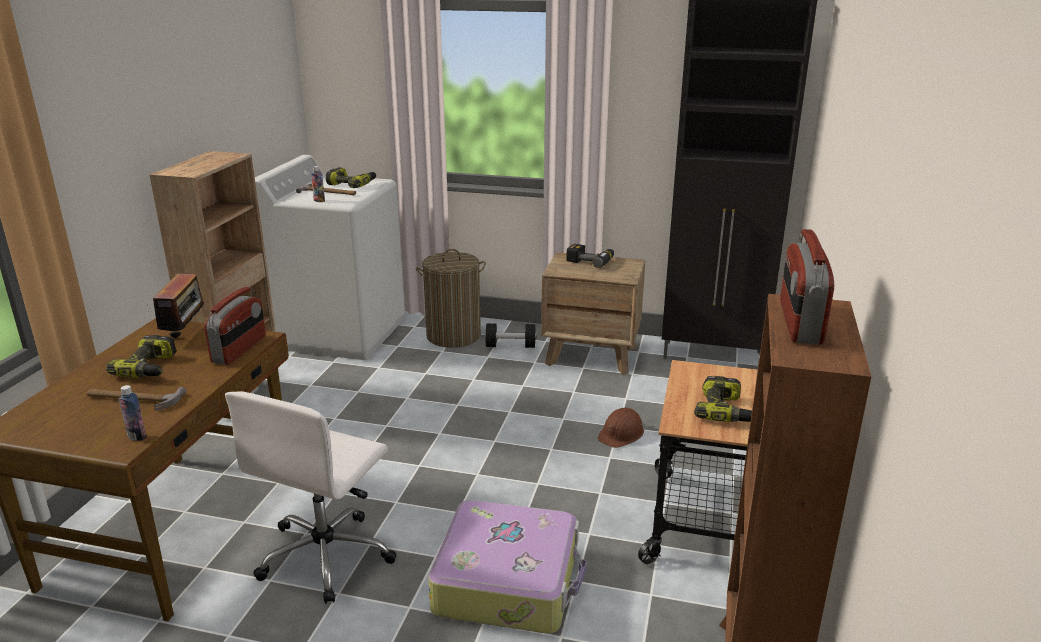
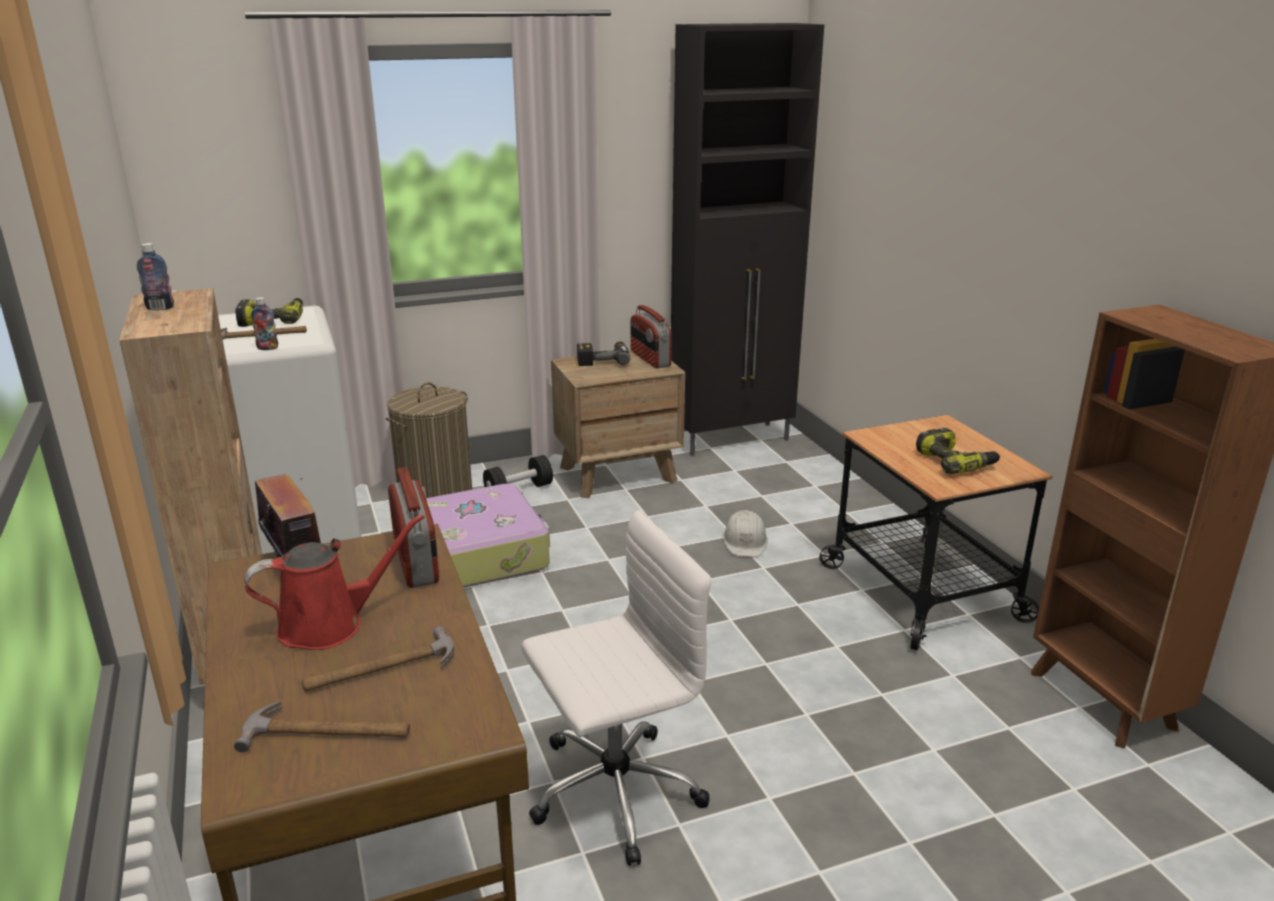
camera: 35 degrees left, 0 degrees up
power drill [106,335,177,378] -> red watering can [244,514,425,650]
bottle [119,385,147,441] -> bottle moved to [137,243,174,310]
white office chair [225,391,397,604] -> white office chair turned 105 degrees counterclockwise [521,510,711,866]
suitcase [428,500,587,634] -> suitcase moved to [426,484,550,588]
brown hard hat [597,408,644,448] -> white hard hat [722,510,768,557]
radio [780,229,834,344] -> radio moved to [631,305,672,368]
none -> hammer [234,701,410,752]

